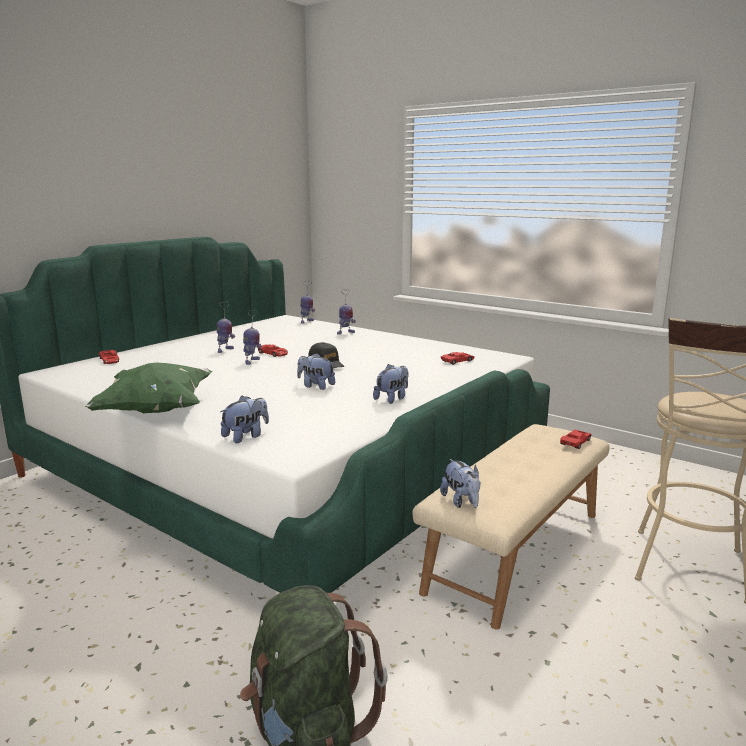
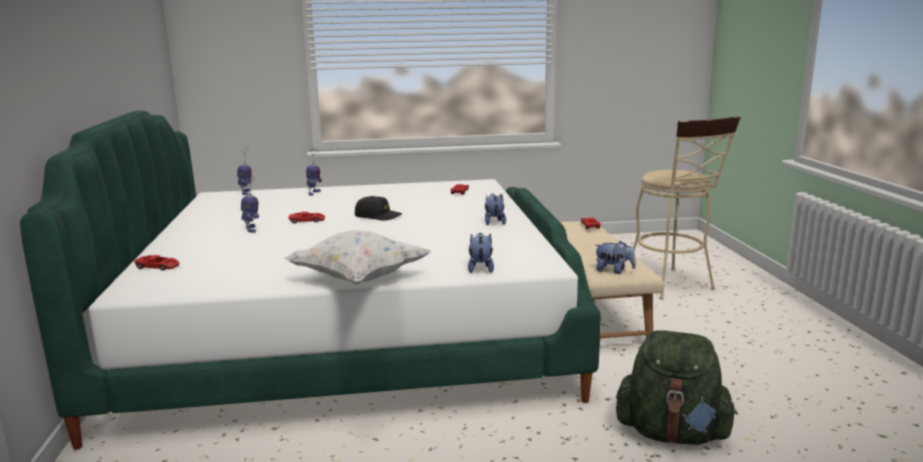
camera: 45 degrees left, 0 degrees up
green pillow [85,363,213,413] -> white pillow [284,230,431,285]
toy robot [243,310,262,365] -> none
plush toy [297,353,335,390] -> none

